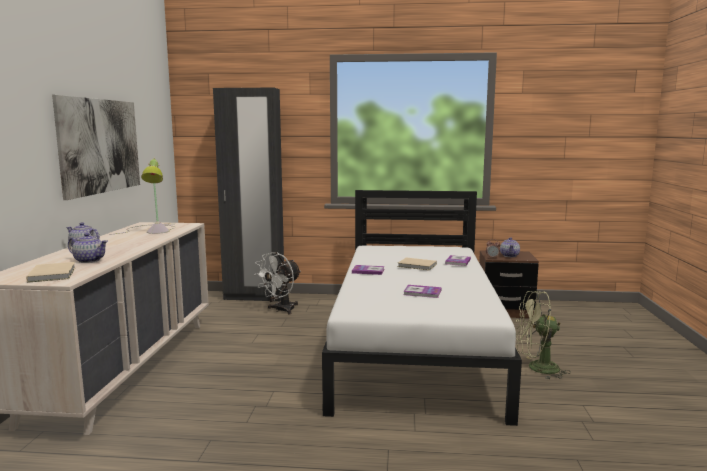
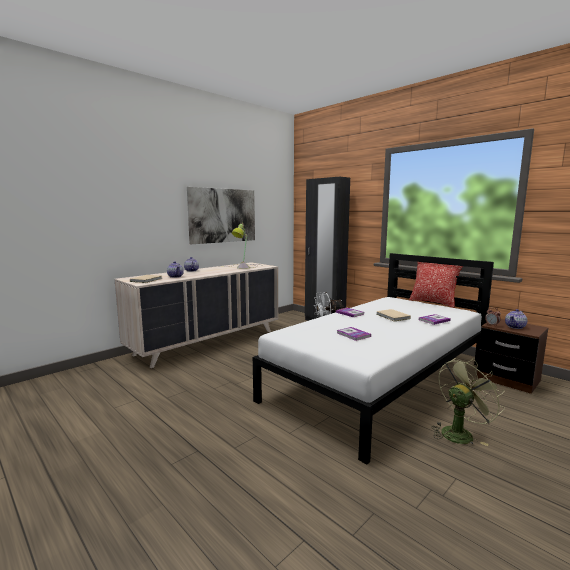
camera: 40 degrees right, 0 degrees up
green fan [516,291,571,380] -> green fan turned 105 degrees clockwise [431,358,505,446]
none -> pillow [409,262,463,308]

